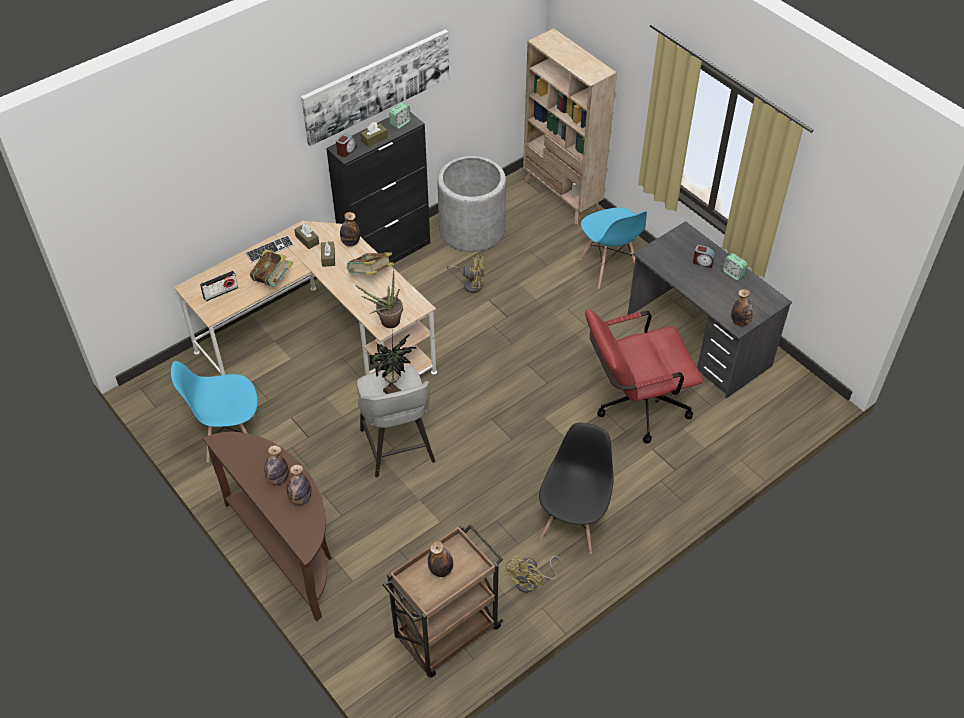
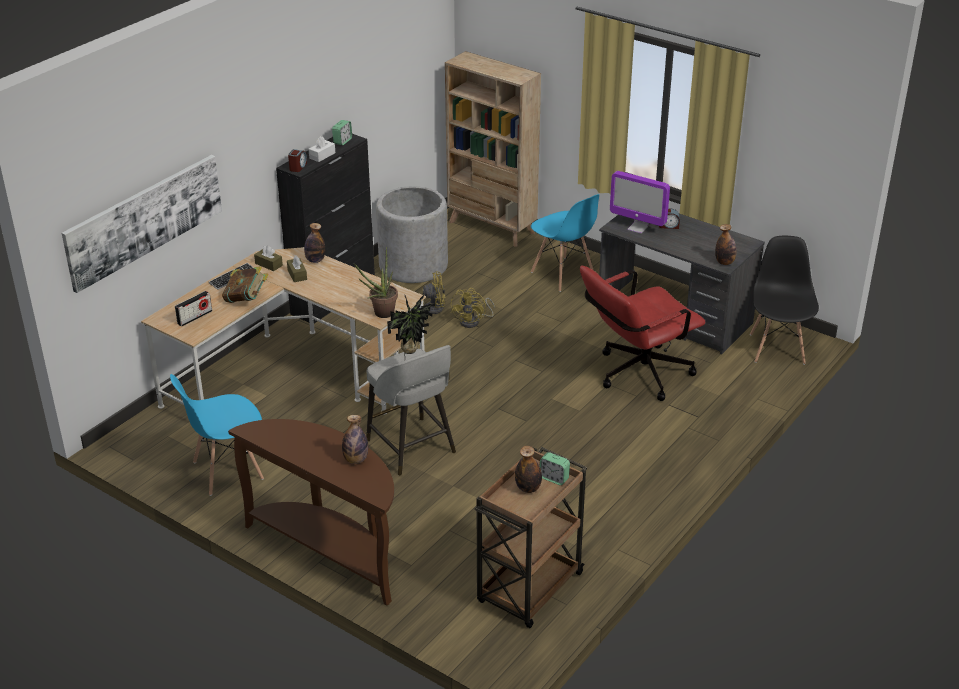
camera: 15 degrees left, 15 degrees down
bottle [264,445,289,485] -> none
picture [301,29,449,146] -> picture moved to [62,155,222,293]
book [347,252,394,275] -> none
brown tissue box [360,122,388,147] -> white tissue box [309,136,335,162]
yellow fan [505,555,561,593] -> yellow fan moved to [451,288,495,328]
black chair [539,423,613,554] -> black chair moved to [750,236,819,365]
alarm clock [722,253,748,280] -> alarm clock moved to [540,452,570,485]
none -> monitor [610,171,670,234]

